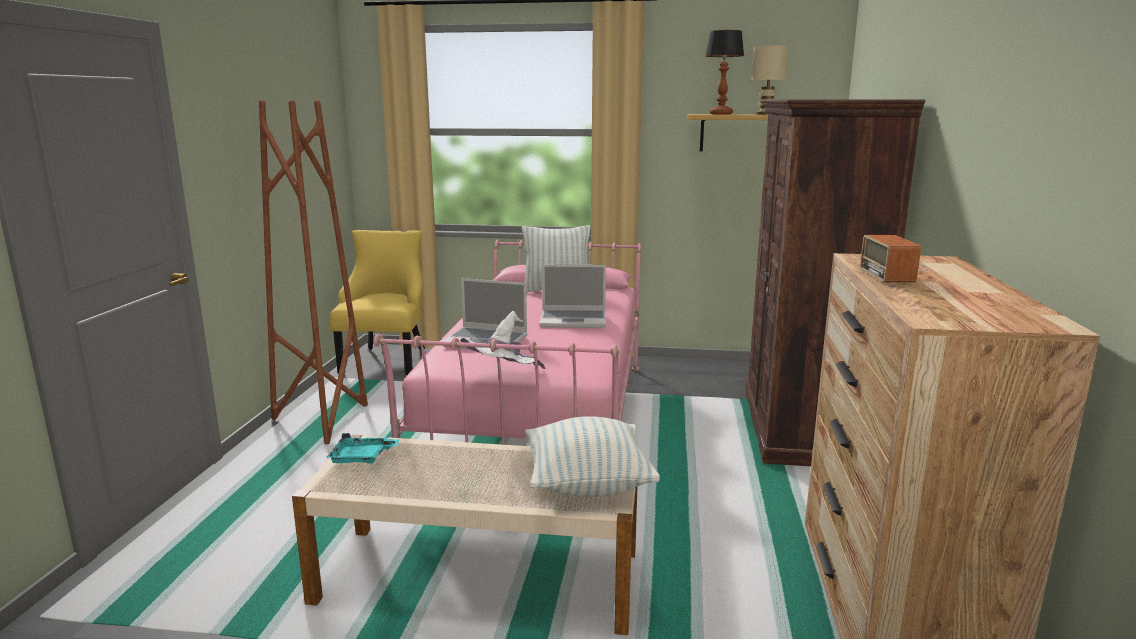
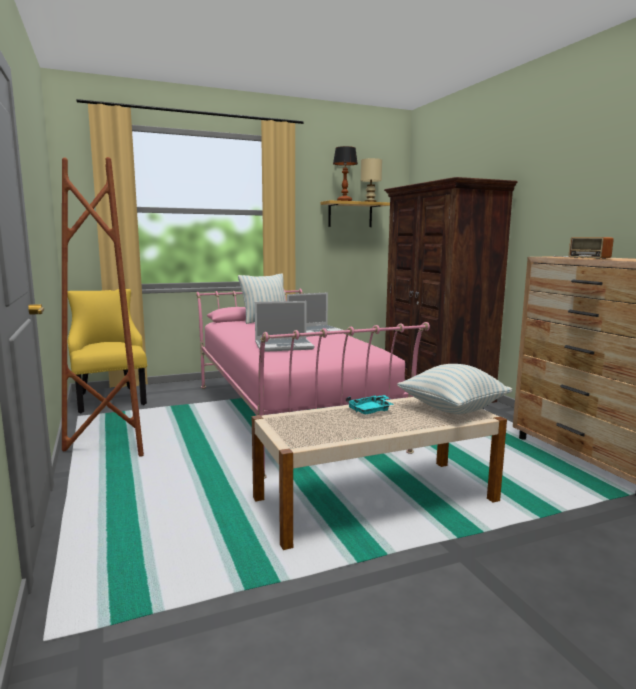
camera: 30 degrees left, 5 degrees down
turquoise tray [326,433,400,463] -> turquoise tray moved to [346,395,393,414]
white hat [460,311,545,369] -> none

